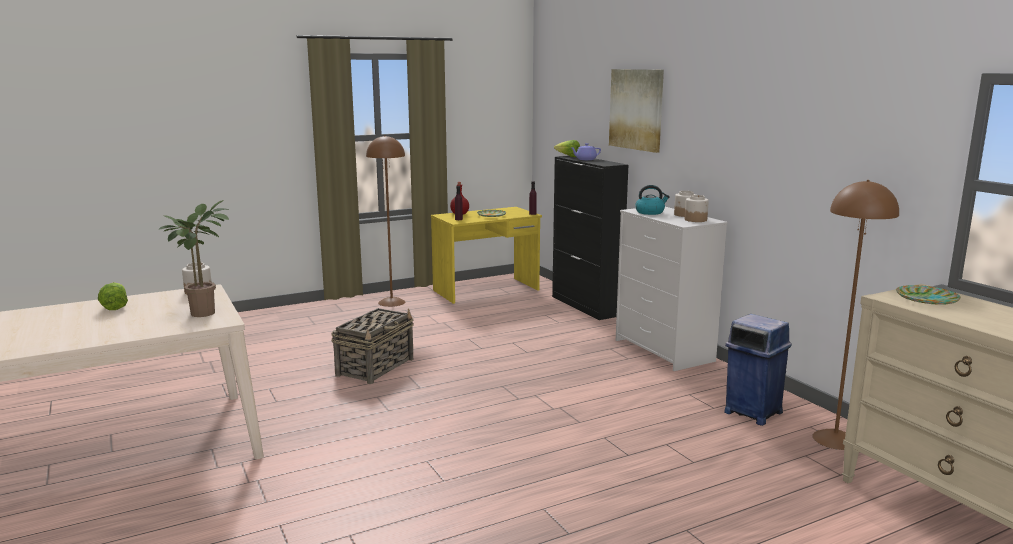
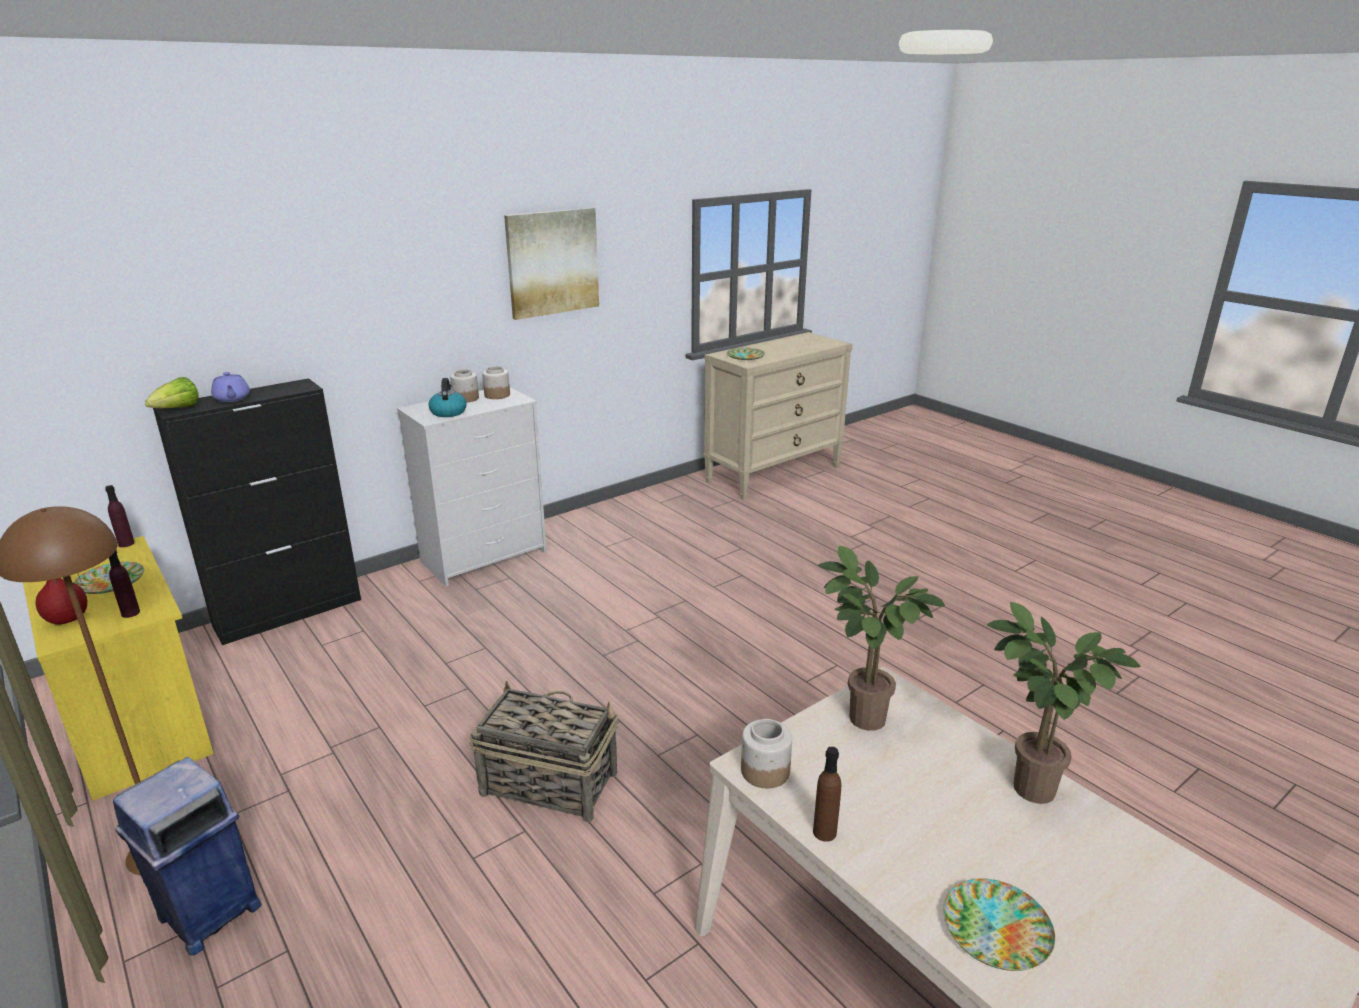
camera: 100 degrees left, 10 degrees up
lettuce [98,282,128,310] -> none
picture [609,69,664,153] -> picture moved to [504,208,599,320]
blue trash can [724,314,792,426] -> blue trash can moved to [113,757,262,956]
brown floor lamp [812,180,899,450] -> none
none -> brown bottle [813,747,841,842]
none -> plate [943,878,1055,971]
none -> potted plant [986,602,1141,804]

